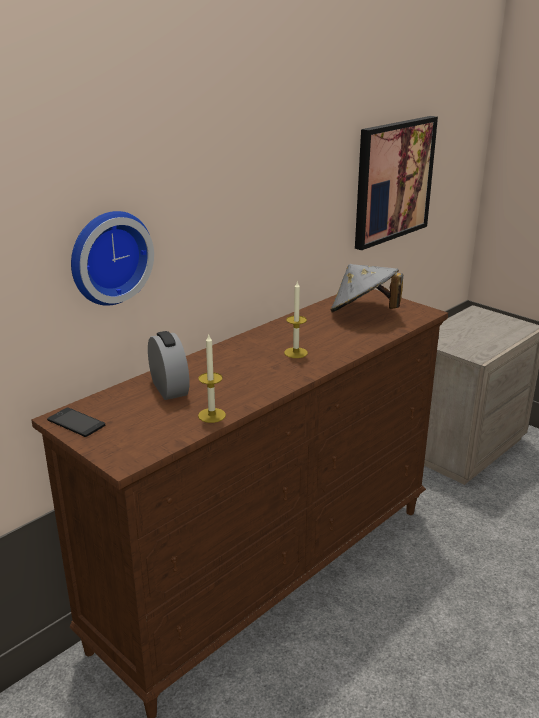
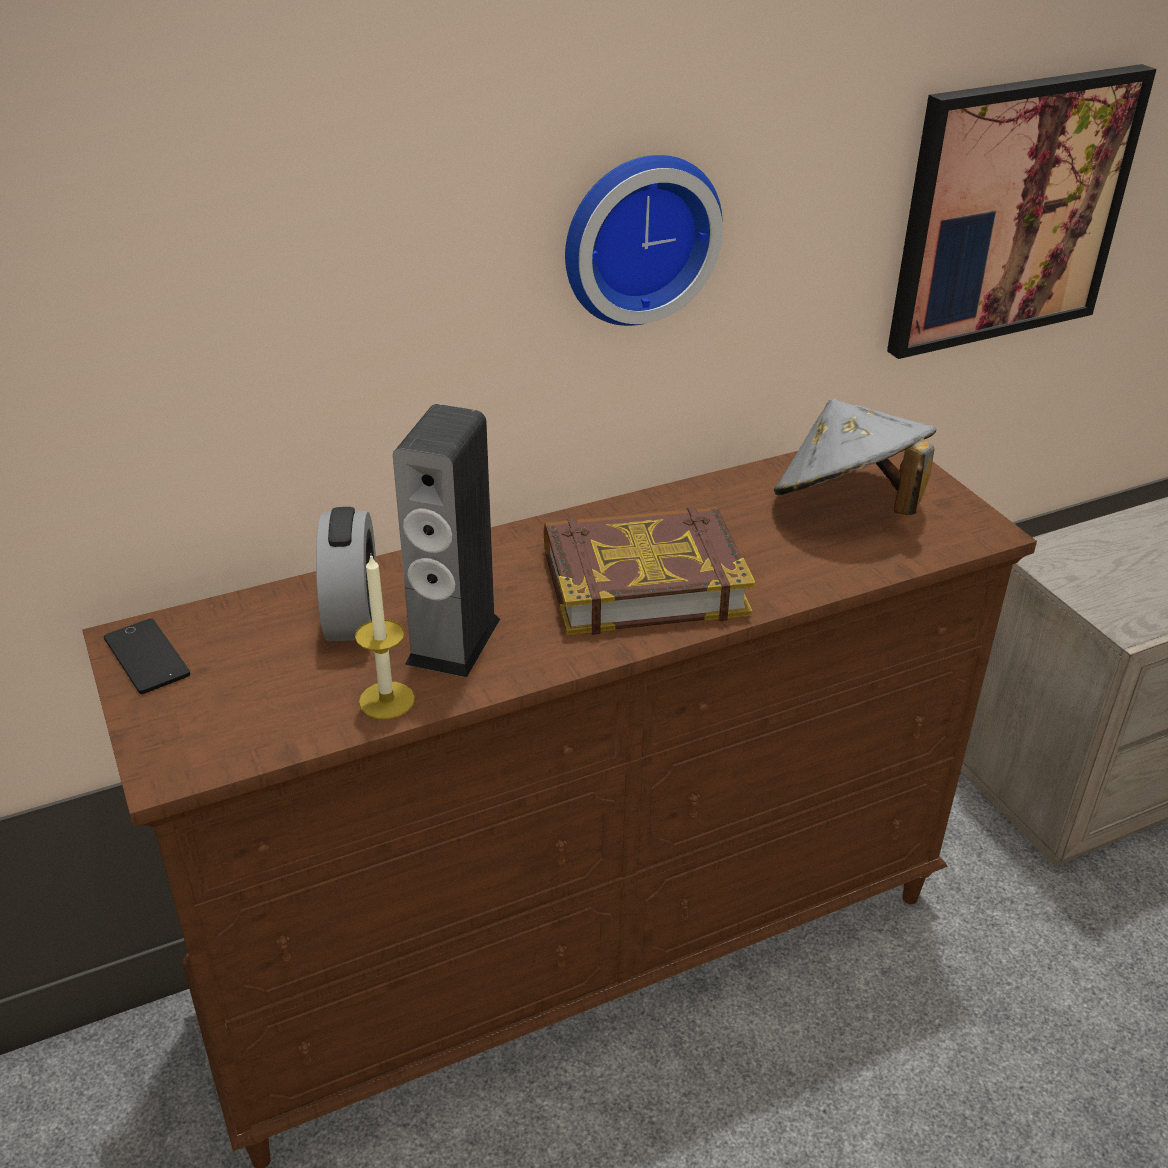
camera: 20 degrees right, 10 degrees up
wall clock [71,211,154,306] -> wall clock moved to [565,155,723,326]
candle [284,282,308,358] -> book [544,506,755,635]
none -> speaker [393,404,500,677]

